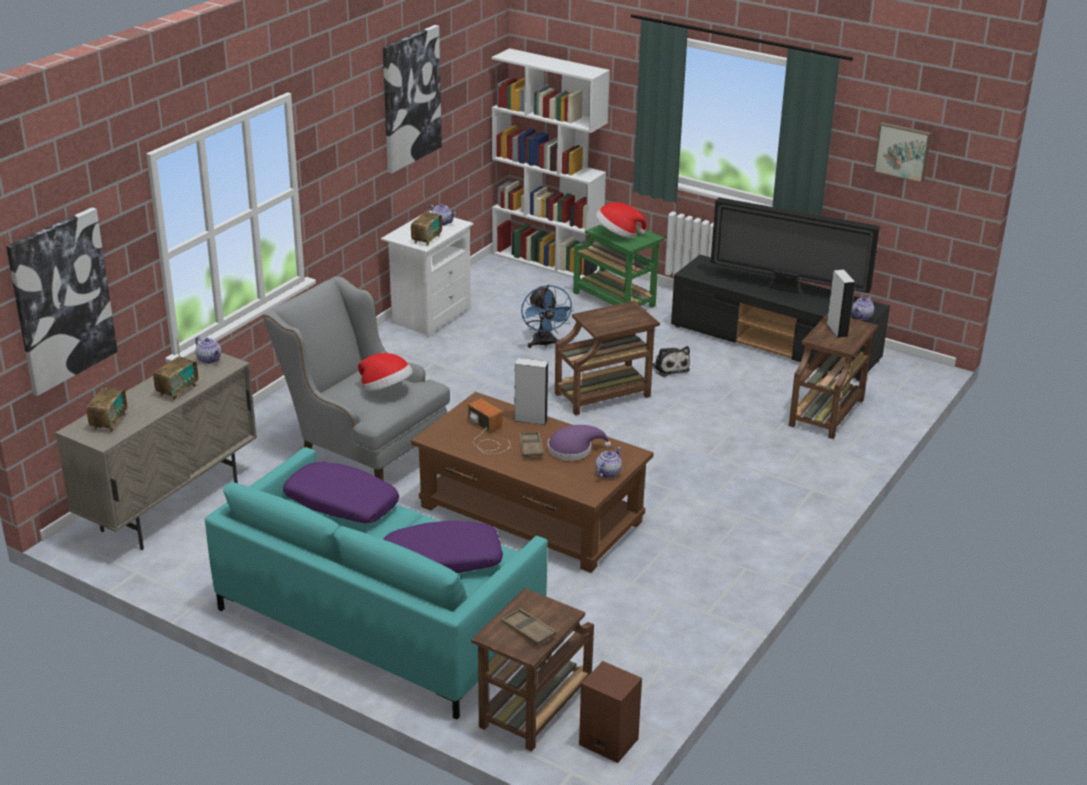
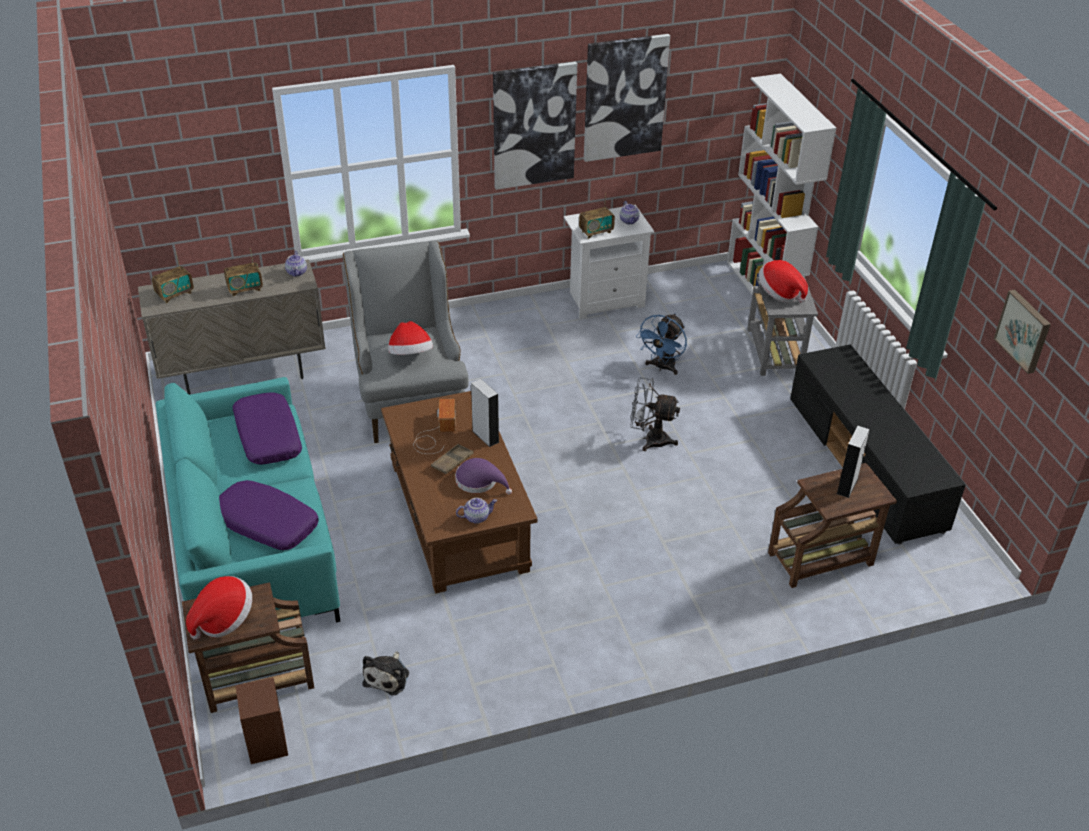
camera: 40 degrees right, 10 degrees up
picture [6,207,118,396] -> picture moved to [493,62,577,190]
brown tray [501,608,556,645] -> hat [186,576,252,640]
brown side table [555,301,660,415] -> grey fan [630,378,680,451]
green side table [573,225,664,308] -> grey side table [747,276,818,376]
plush toy [652,346,690,377] -> plush toy moved to [362,651,409,695]
television [711,197,880,296] -> none
teapot [852,296,874,320] -> none

